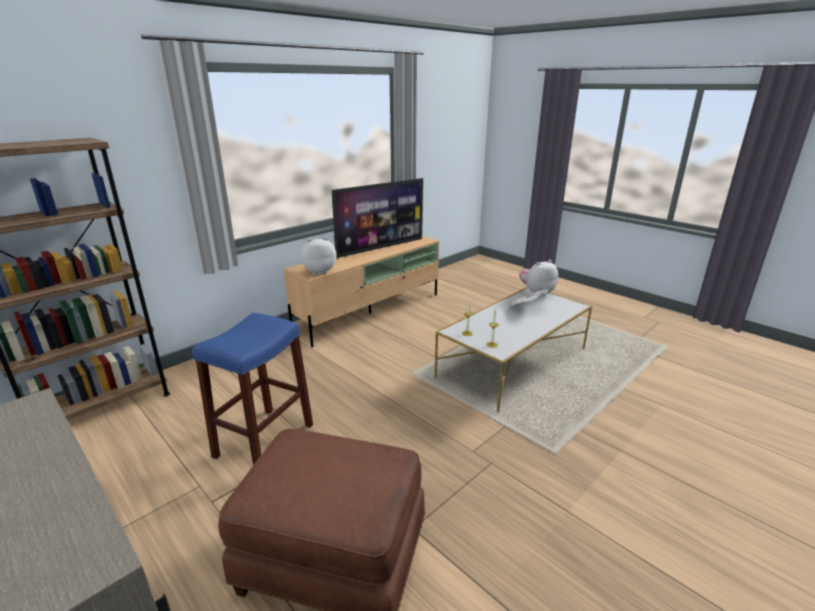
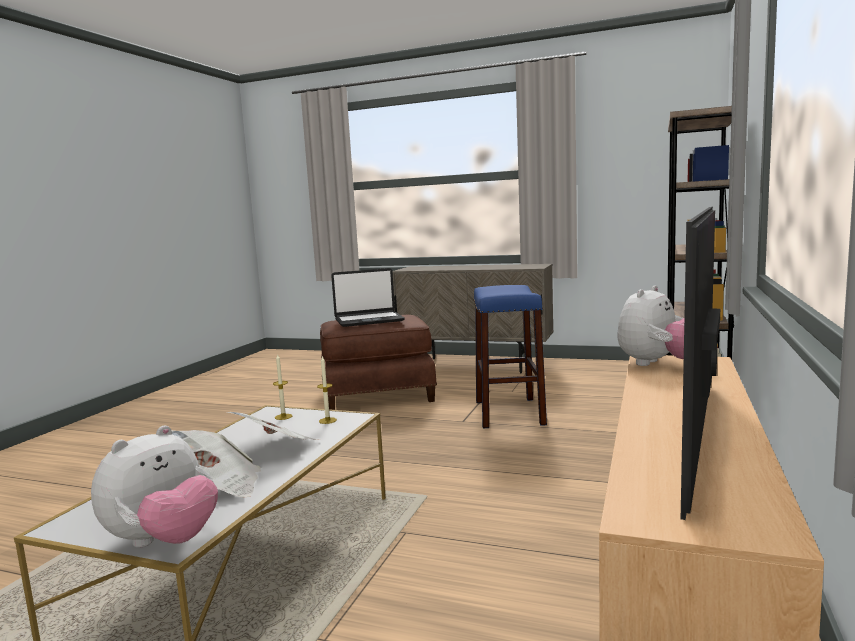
camera: 155 degrees right, 15 degrees down
none -> newspaper [227,412,320,440]
none -> laptop [331,268,405,327]

